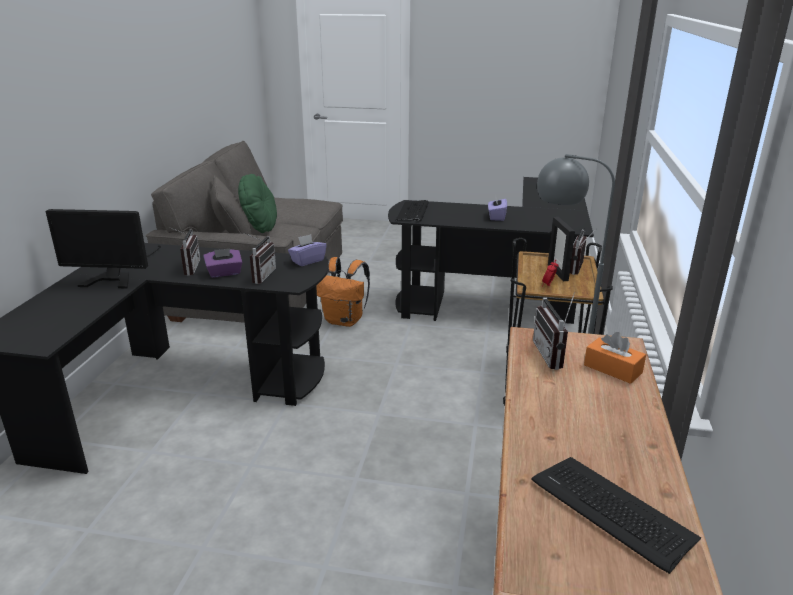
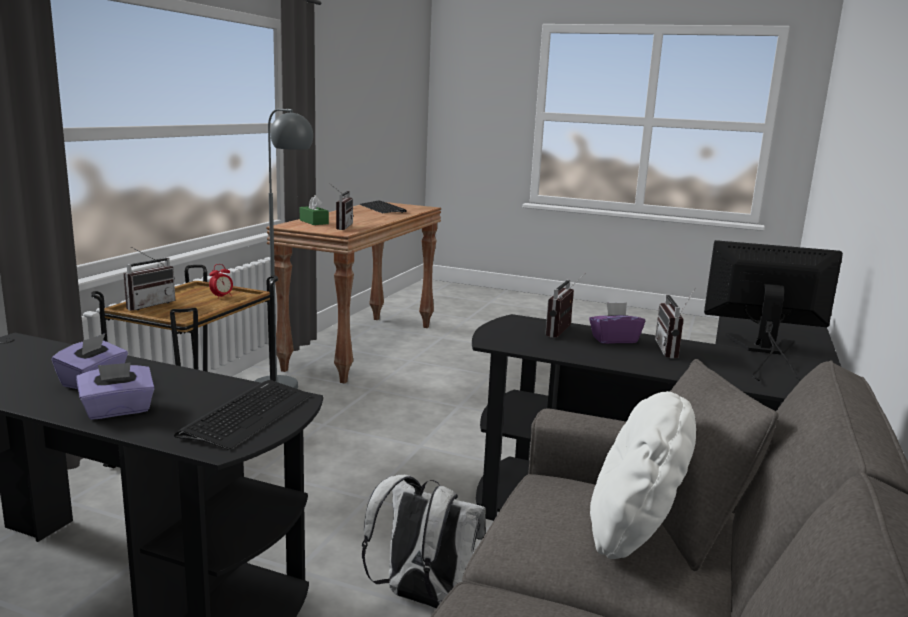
camera: 170 degrees left, 10 degrees down
green pillow [238,174,277,233] -> white pillow [590,391,696,559]
purple tissue box [288,234,327,266] -> purple tissue box moved to [76,362,155,420]
orange backpack [316,257,370,327] -> white backpack [362,475,486,609]
picture frame [548,217,575,281] -> none
orange tissue box [584,332,646,384] -> green tissue box [300,196,329,225]

